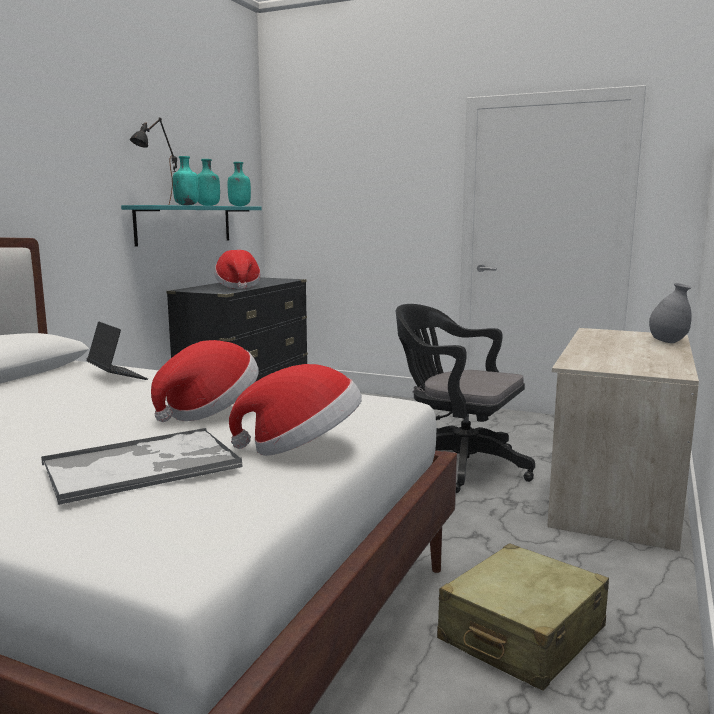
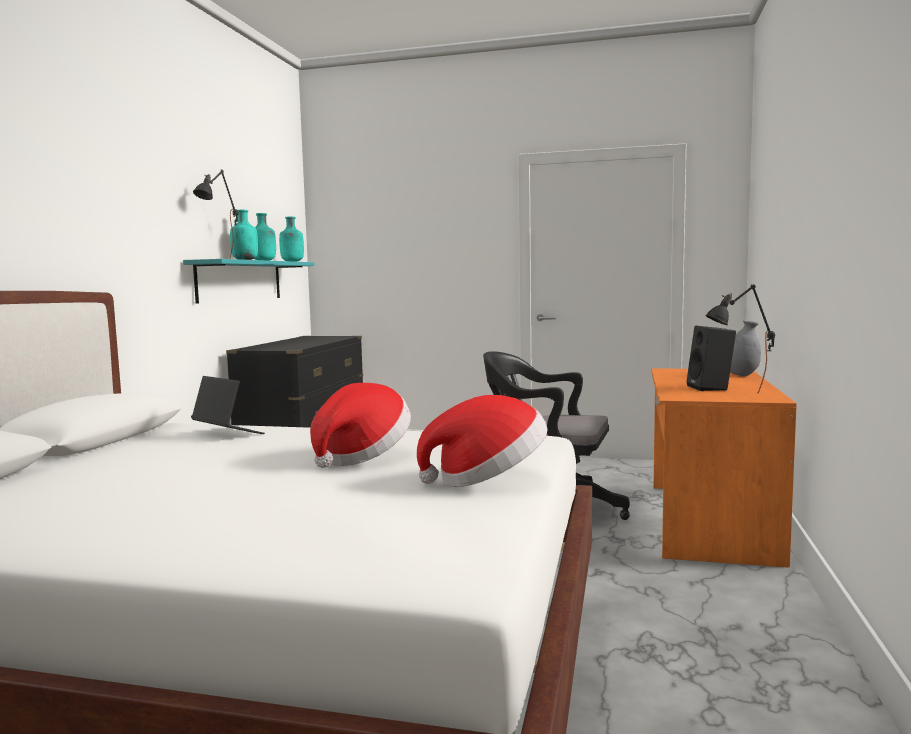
camera: 10 degrees left, 5 degrees down
tray [41,428,243,505] -> none
hat [214,250,261,289] -> none
beige suitcase [437,543,609,691] -> none
beige desk [547,328,699,551] -> orange desk [651,368,797,568]
none -> black speaker [686,326,736,391]
none -> black table lamp [705,284,775,394]

